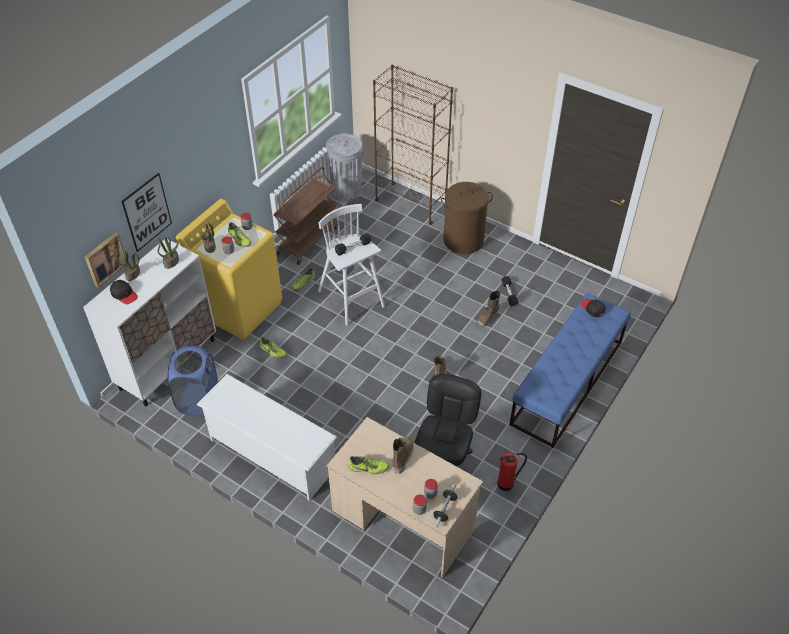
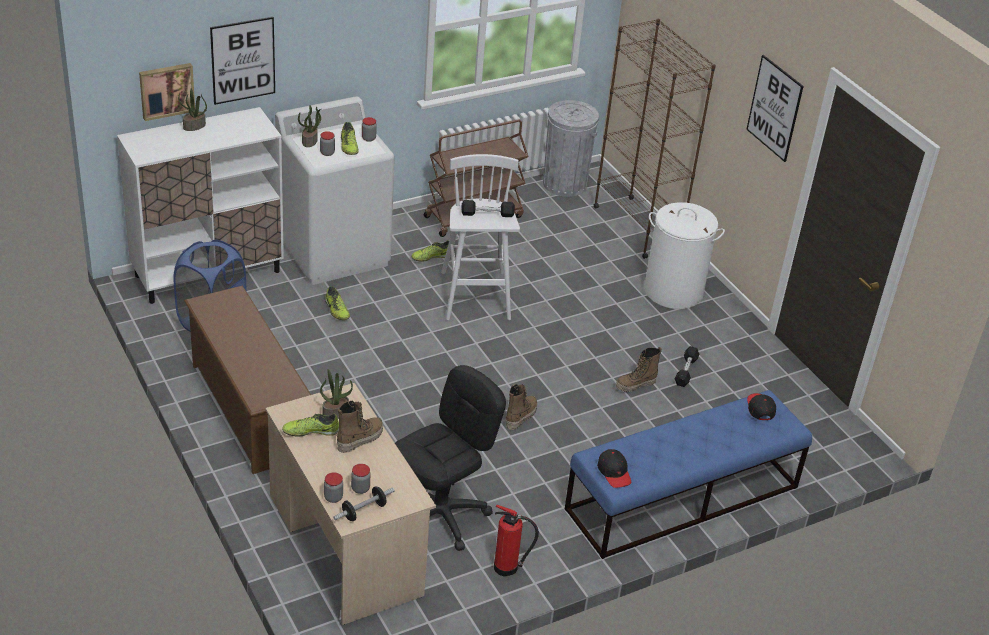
camera: 25 degrees right, 10 degrees down
black cap [110,280,138,305] -> black cap moved to [597,449,631,488]
potted plant [158,237,179,269] -> potted plant moved to [320,369,353,419]
yellow washing machine [176,199,282,340] -> white washing machine [275,96,395,285]
white shoe rack [197,374,337,501] -> brown shoe rack [184,286,311,474]
shoe [348,456,389,474] -> shoe turned 135 degrees clockwise [282,414,339,436]
brown laundry basket [441,182,493,254] -> white laundry basket [644,202,725,309]
none -> picture [746,55,804,162]

